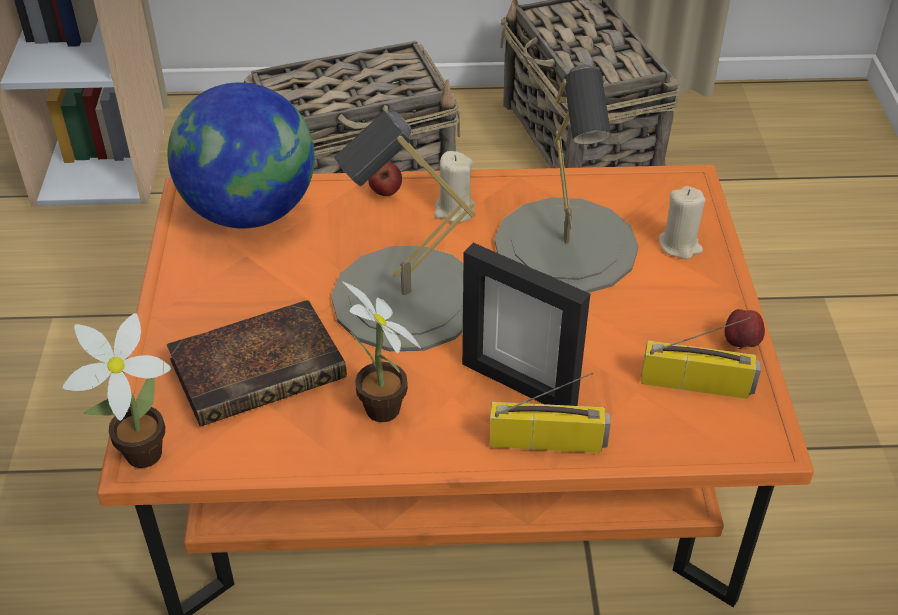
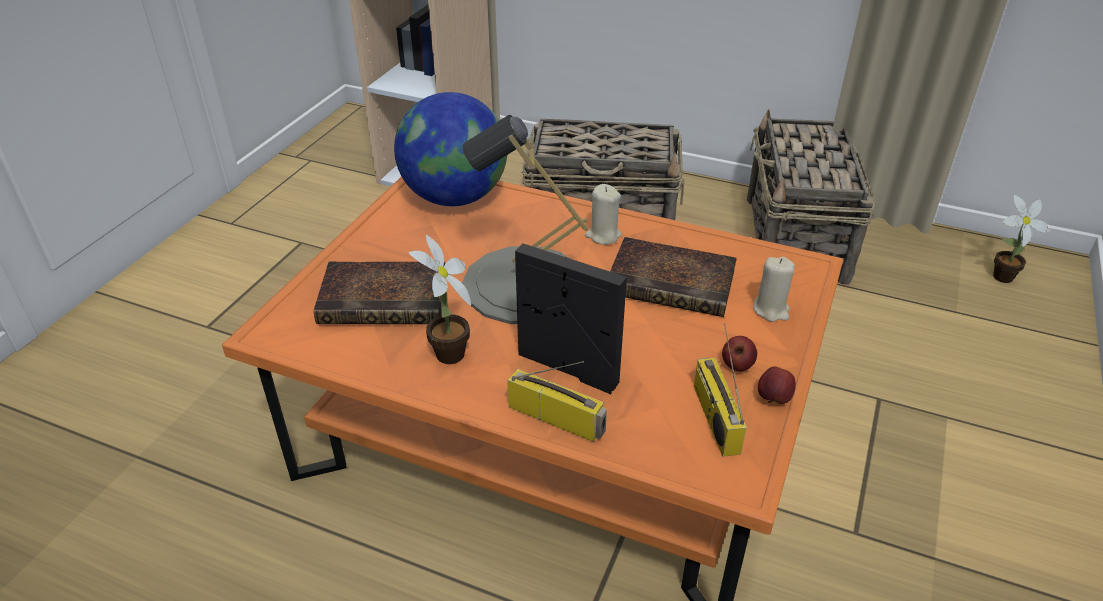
camera: 25 degrees right, 5 degrees down
potted plant [63,313,171,468] -> potted plant moved to [993,195,1050,283]
apple [368,161,402,196] -> apple moved to [722,336,757,371]
picture frame [462,243,590,406] -> picture frame turned 150 degrees clockwise [515,243,627,394]
grey table lamp [494,65,639,293] -> book [610,237,737,317]
radio [641,317,761,399] -> radio turned 135 degrees counterclockwise [694,323,747,457]

